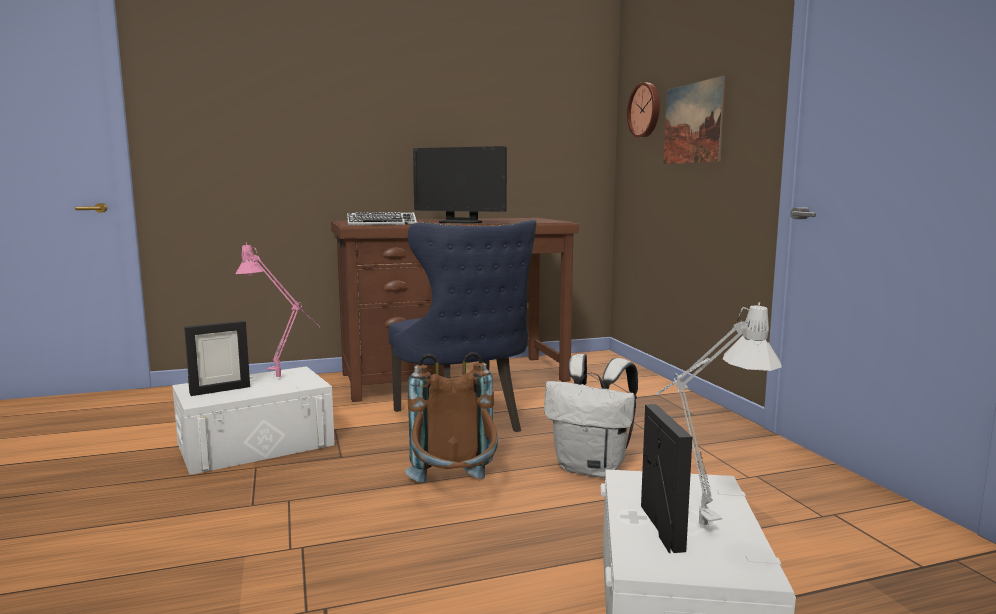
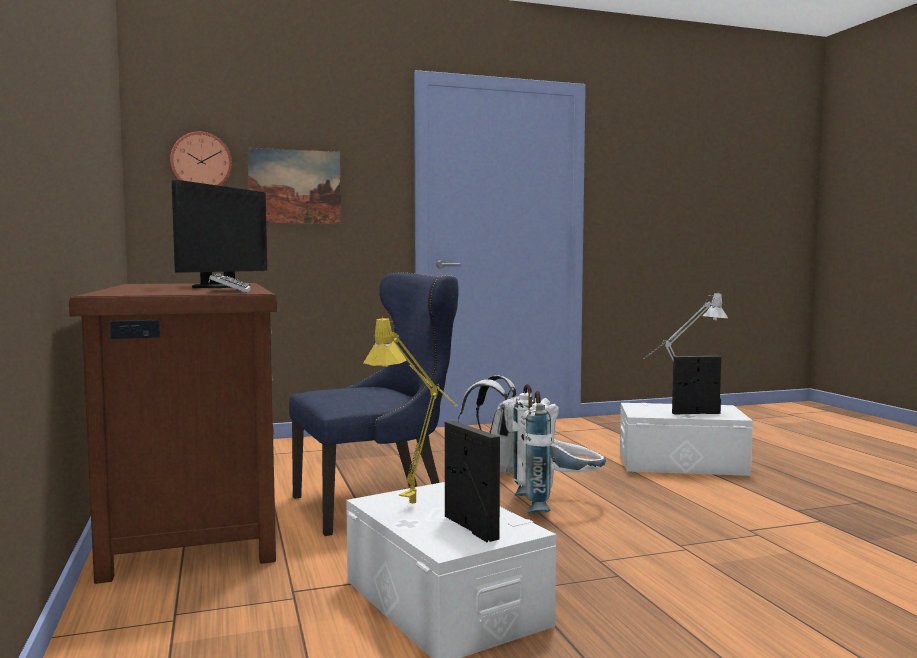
camera: 90 degrees left, 5 degrees down
pink table lamp [235,243,320,377] -> yellow table lamp [364,315,458,503]
brown backpack [405,352,498,483] -> white backpack [512,384,606,513]

